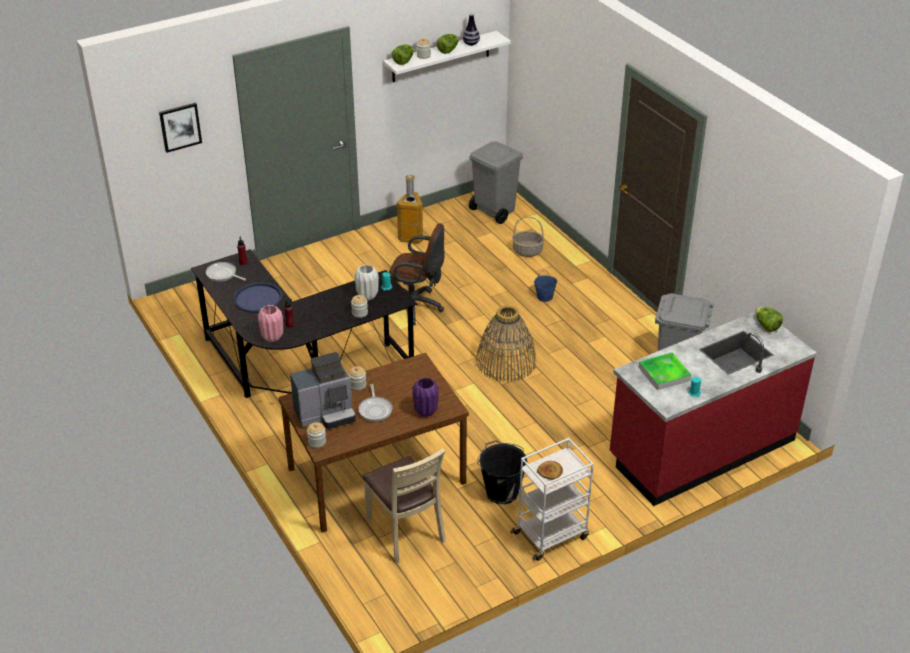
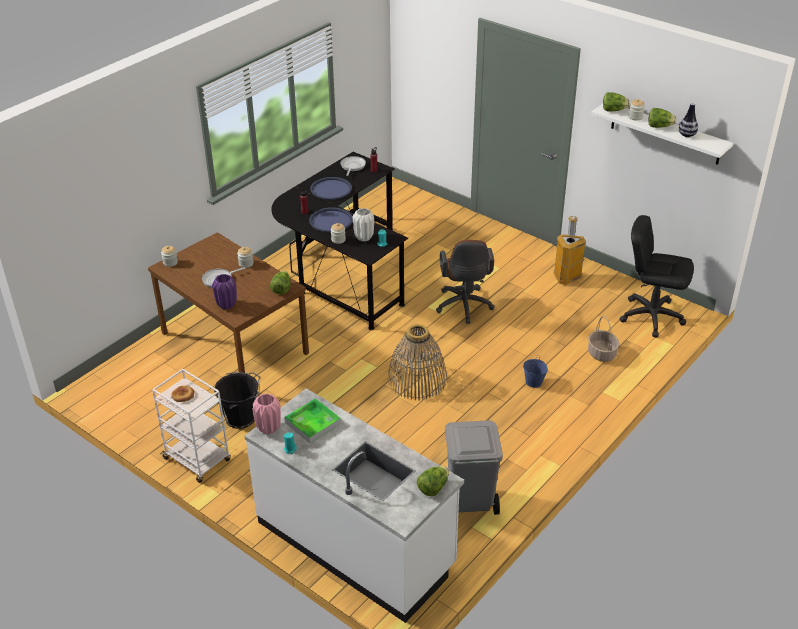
camera: 70 degrees right, 0 degrees up
picture [159,103,202,153] -> none
pink vase [258,305,283,342] -> pink vase moved to [252,393,281,435]
coffee machine [290,352,356,429] -> none
beige chair [362,448,446,563] -> none
grey trash can [469,141,523,224] -> black office chair [619,215,694,337]
red counter [610,312,817,506] -> white counter [245,389,464,623]
none -> lettuce [270,271,291,295]
none -> blue tray [309,207,353,233]

